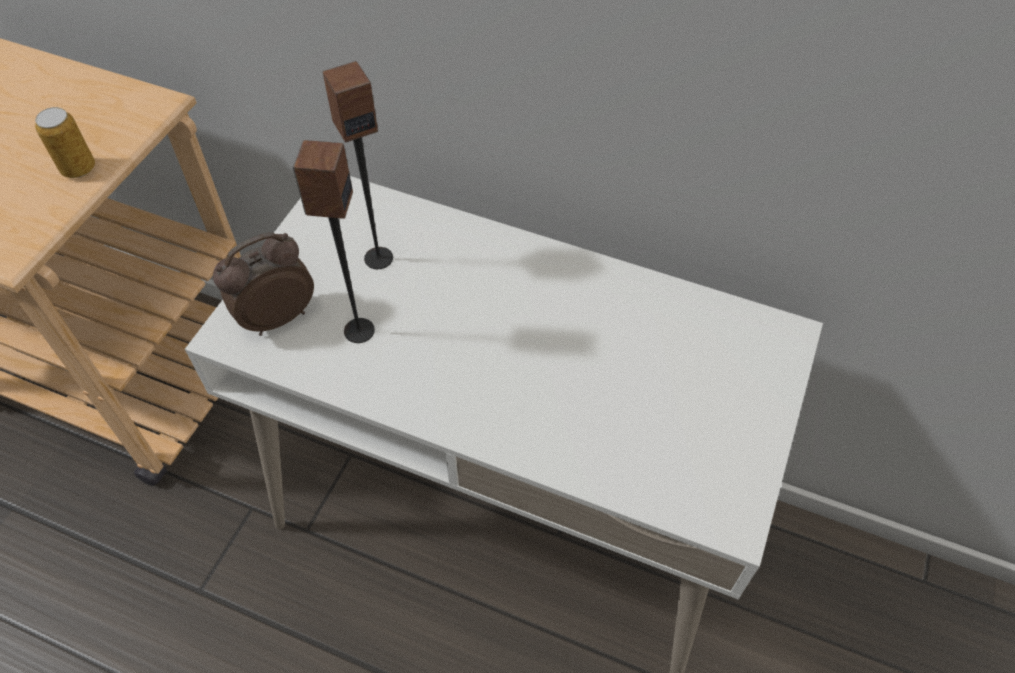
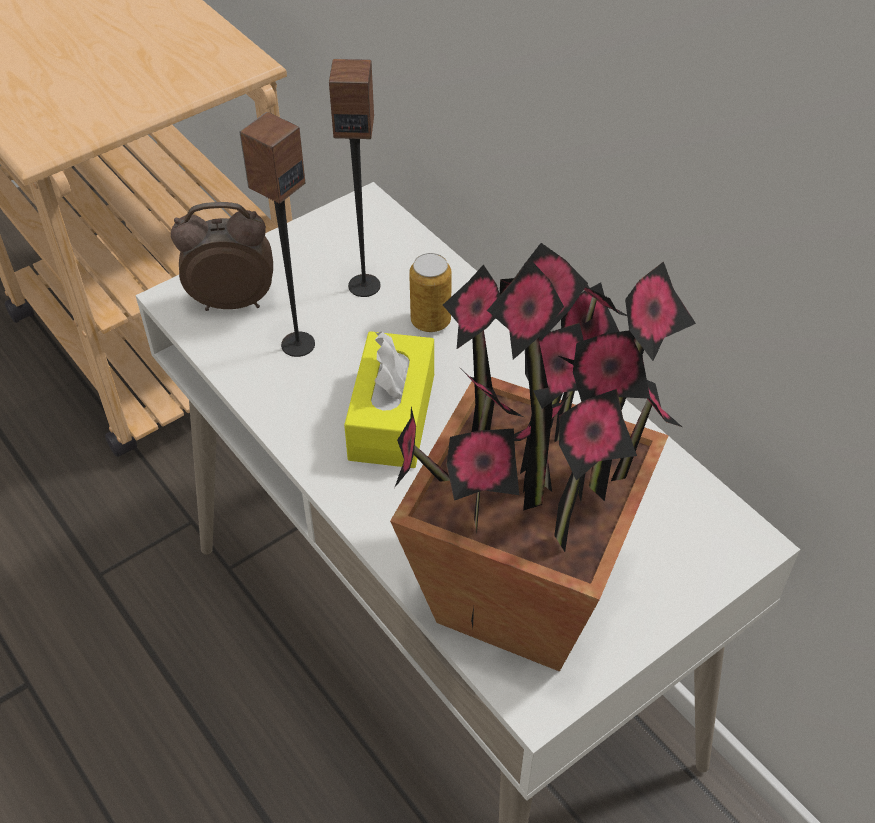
camera: 30 degrees right, 5 degrees down
can [35,107,95,178] -> can moved to [409,253,452,332]
none -> yellow tissue box [344,331,434,468]
none -> potted plant [390,243,696,672]

